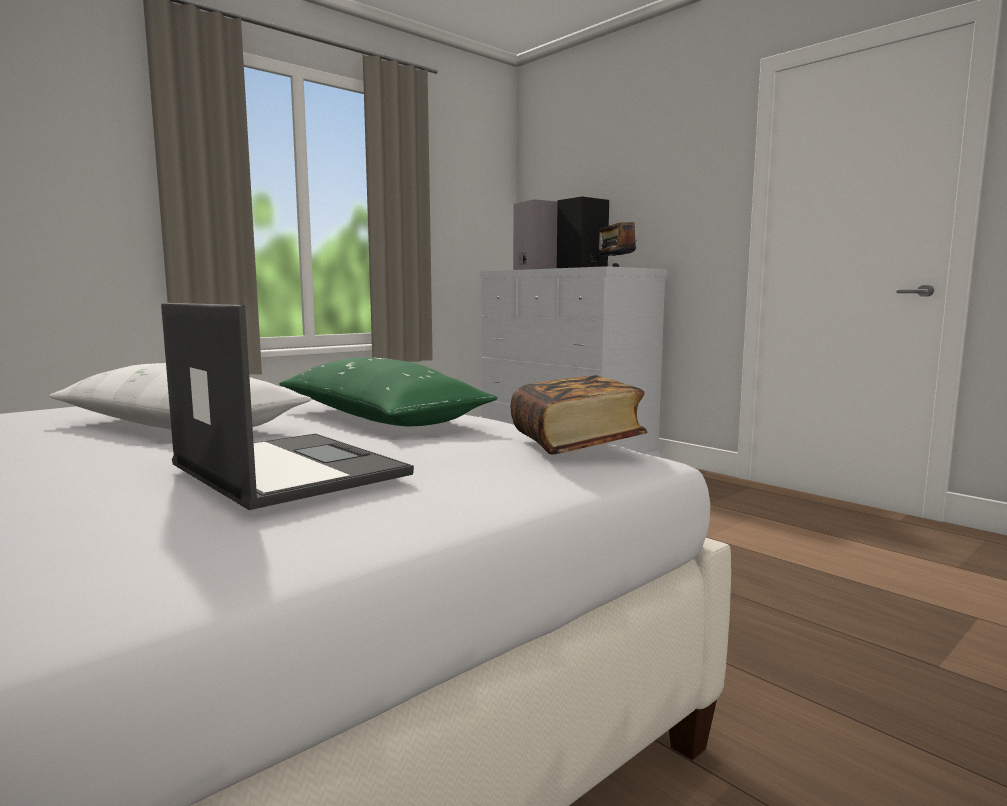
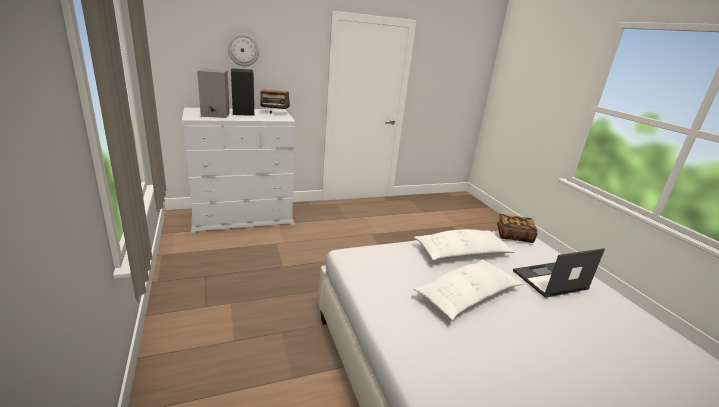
camera: 70 degrees left, 15 degrees up
green pillow [279,358,498,426] -> white pillow [414,229,515,260]
none -> wall clock [228,34,259,66]

